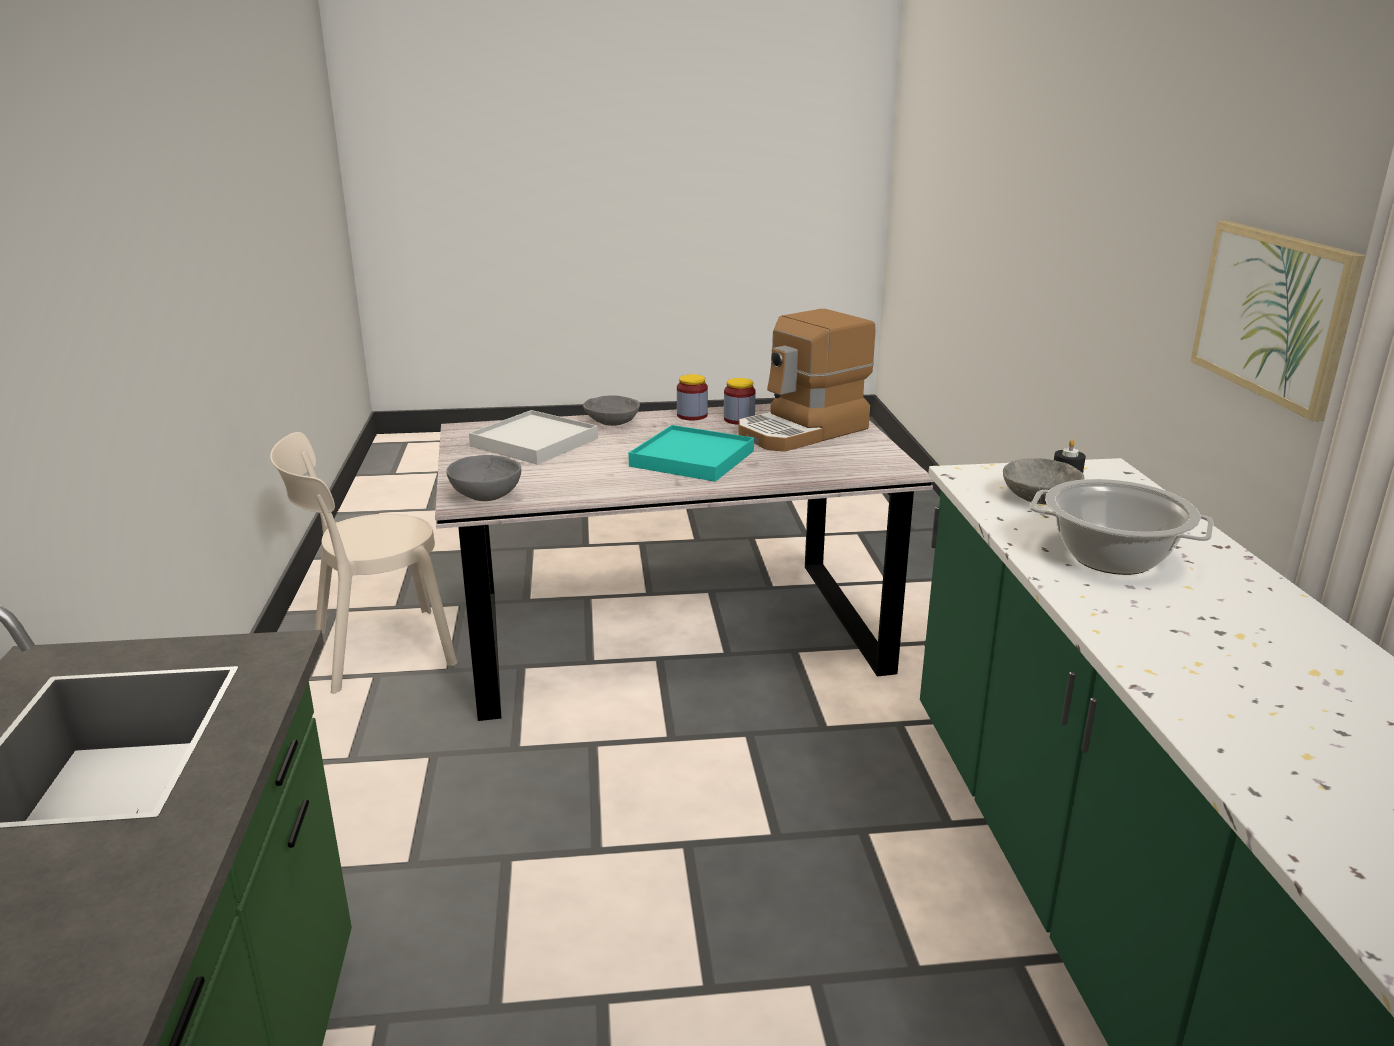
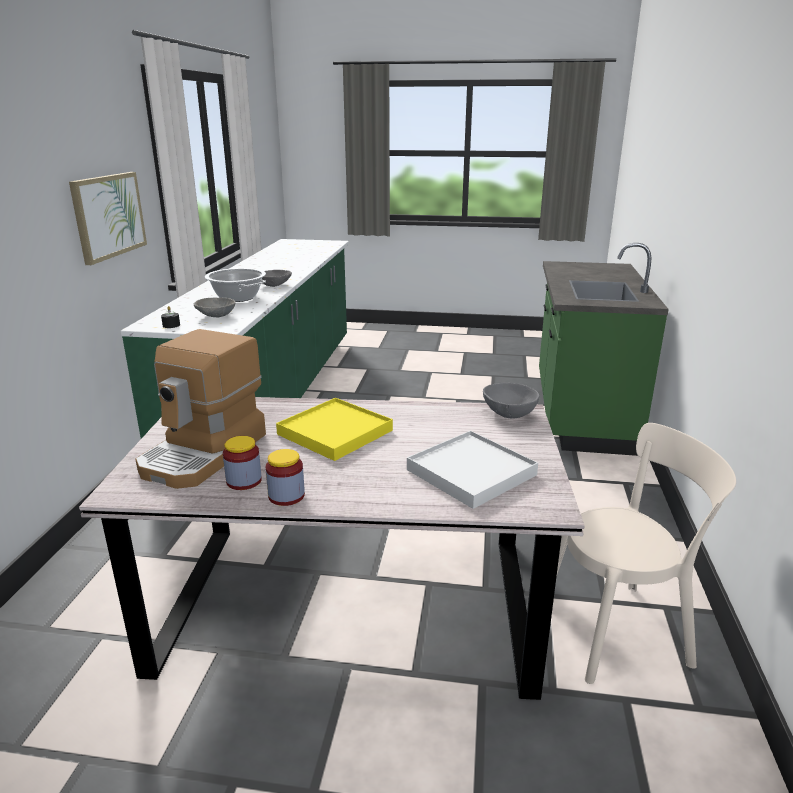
camera: 165 degrees left, 0 degrees up
grey bowl [583,395,640,426] -> grey bowl moved to [261,270,292,287]
turquoise tray [628,425,754,482] -> yellow tray [276,398,393,461]
coffee machine [739,309,875,452] -> coffee machine turned 135 degrees clockwise [135,329,266,489]

